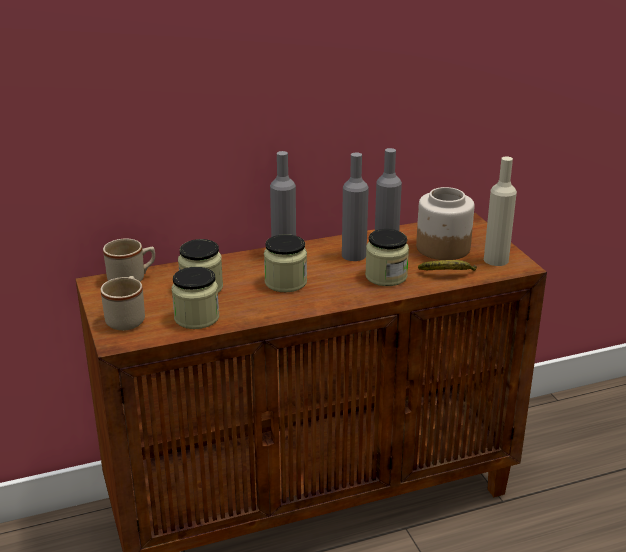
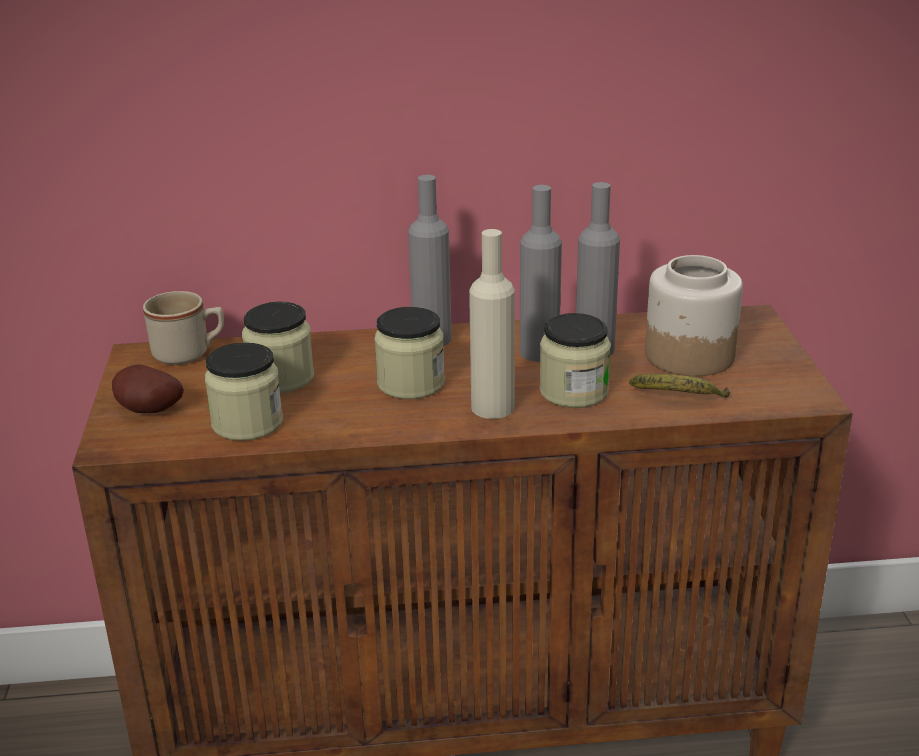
camera: 15 degrees right, 0 degrees up
beige mug [100,276,145,331] -> potato [112,364,184,413]
beige bottle [484,156,517,266] -> beige bottle moved to [469,229,515,419]

